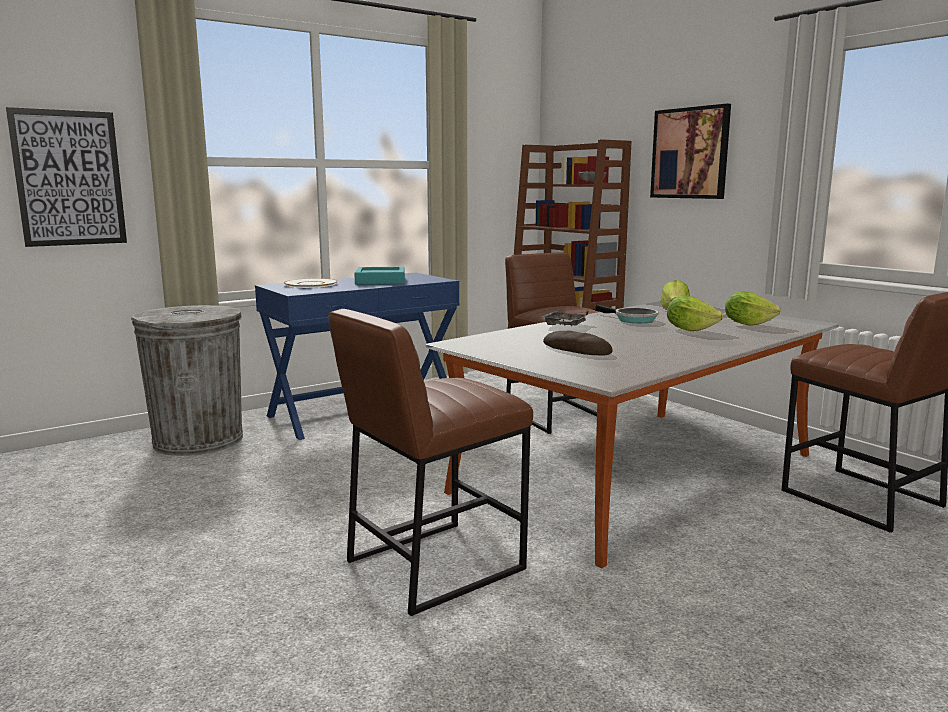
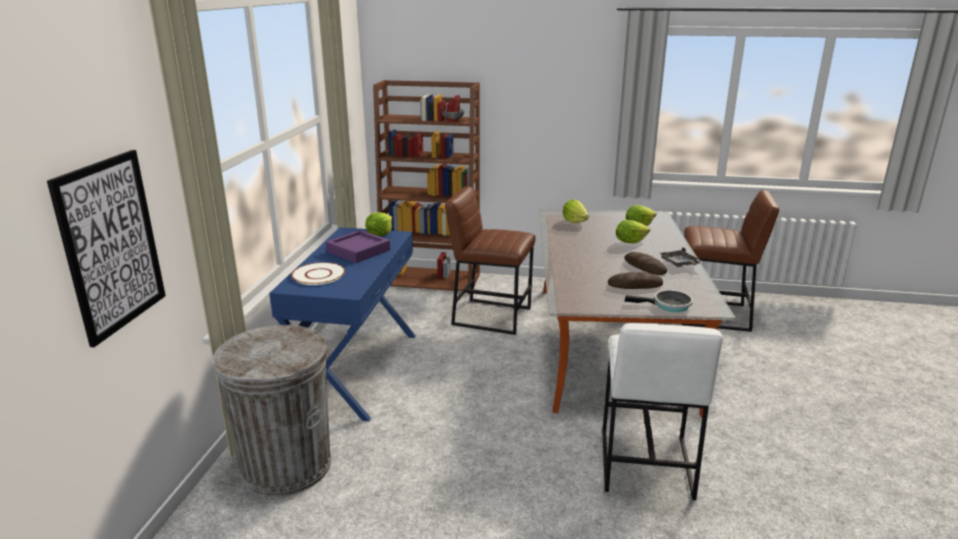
camera: 45 degrees left, 10 degrees up
brown chair [328,309,533,616] -> white chair [602,323,723,500]
turquoise tray [354,267,405,285] -> purple tray [326,230,390,263]
grey tray [541,311,589,326] -> grey tray moved to [659,248,703,267]
frying pan [595,304,658,324] -> frying pan moved to [624,290,693,312]
picture [650,104,731,199] -> none
none -> lettuce [365,212,392,236]
none -> bread [624,252,667,275]

